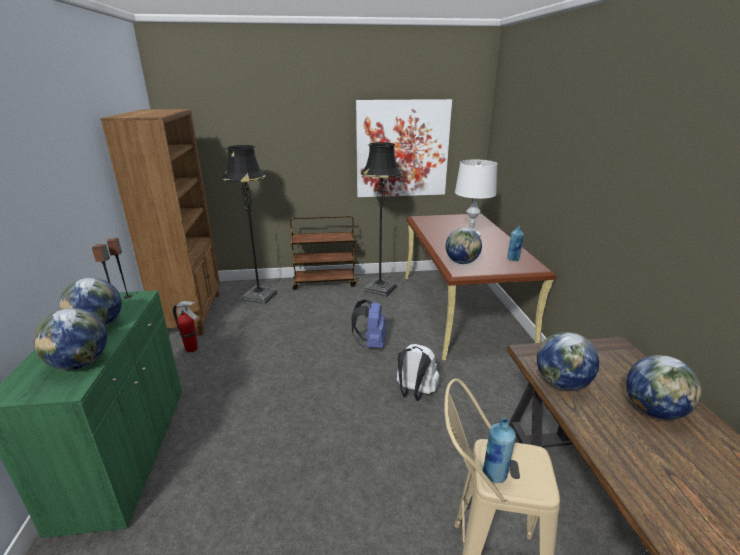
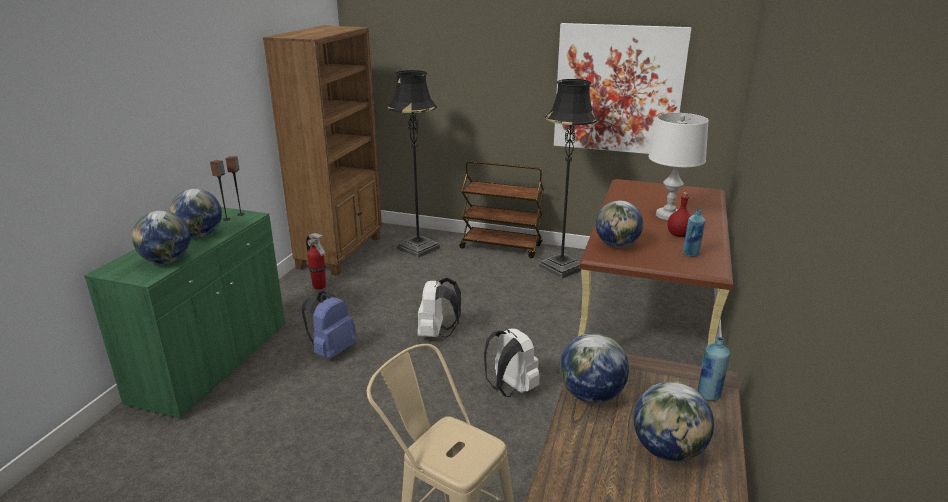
camera: 25 degrees right, 0 degrees up
blue backpack [351,299,386,349] -> blue backpack moved to [302,291,356,359]
blue bottle [482,418,516,483] -> blue bottle moved to [697,337,730,401]
none -> white backpack [417,278,461,338]
none -> red bottle [667,192,692,237]

